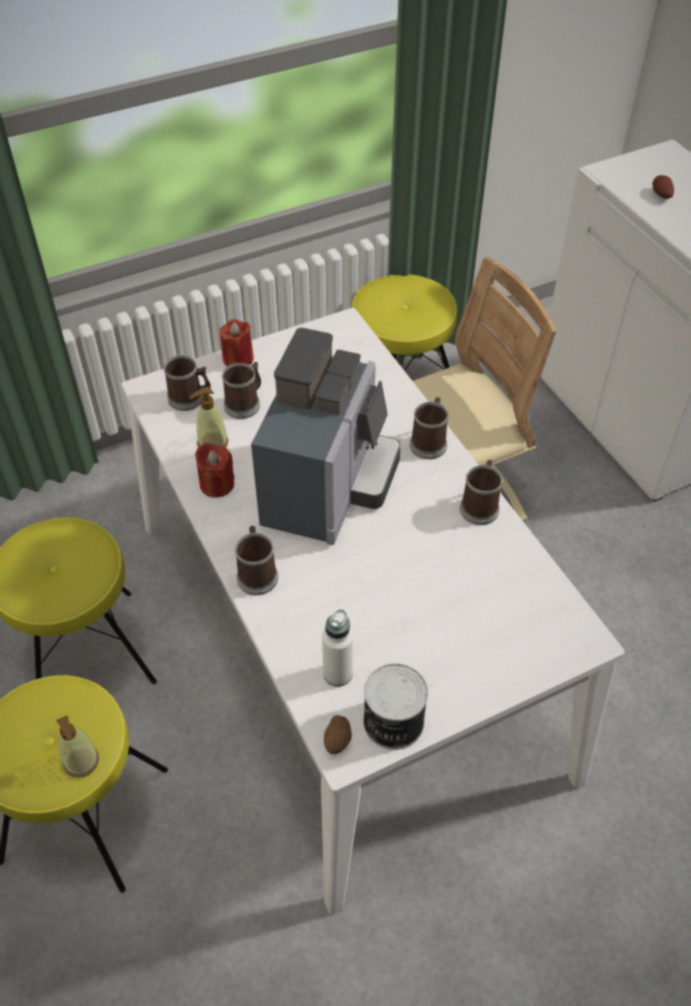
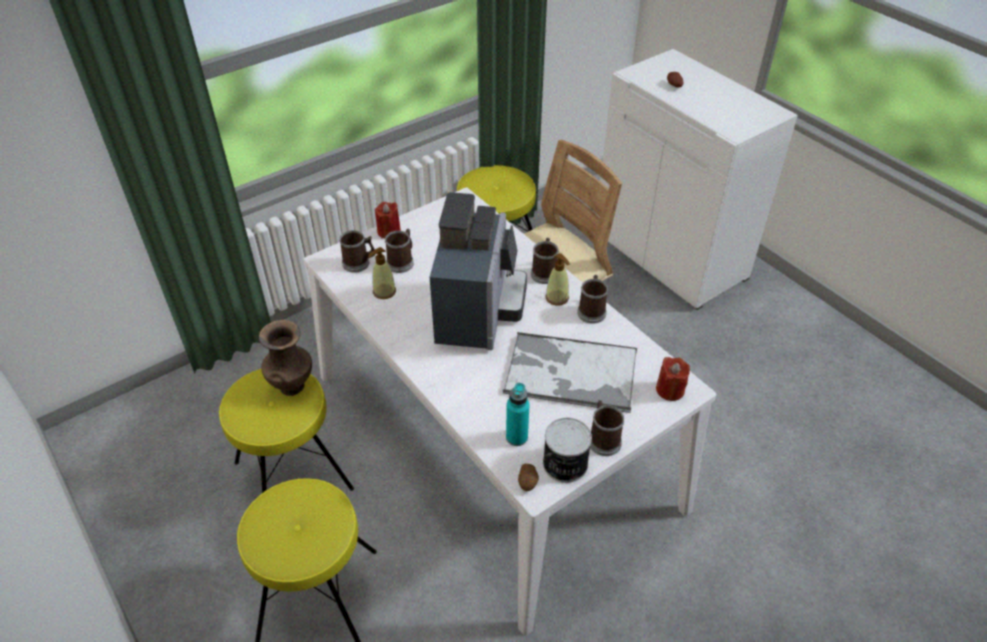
camera: 10 degrees left, 5 degrees down
soap dispenser [56,715,99,778] -> soap dispenser moved to [545,253,570,306]
red candle [195,443,235,498] -> red candle moved to [656,357,690,401]
mug [235,526,278,595] -> mug moved to [590,400,624,456]
white bottle [322,609,353,687] -> turquoise bottle [506,383,529,446]
none -> brown vase [259,320,312,396]
none -> tray [503,332,637,413]

